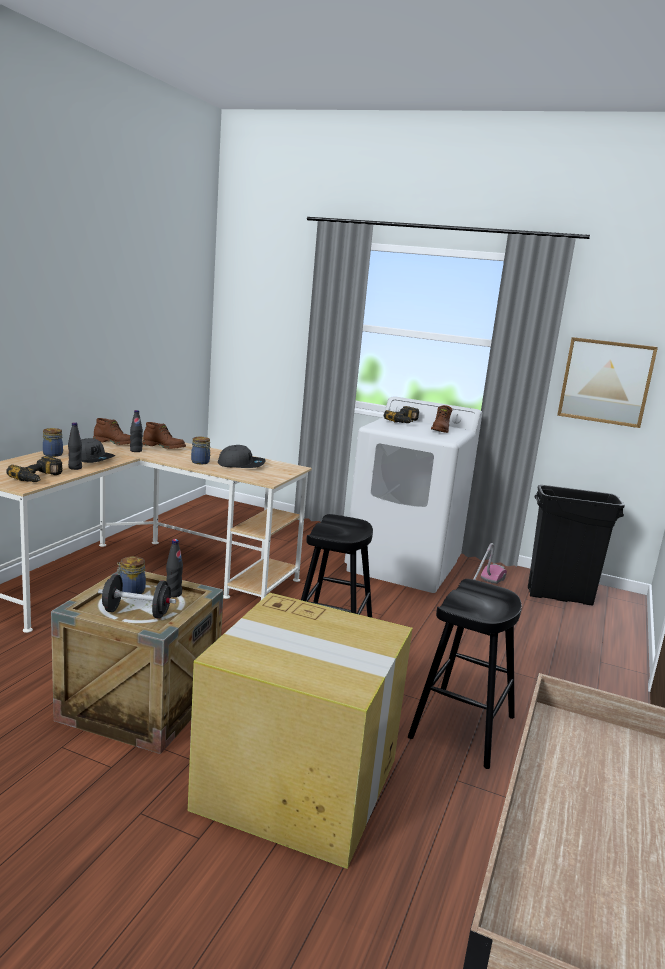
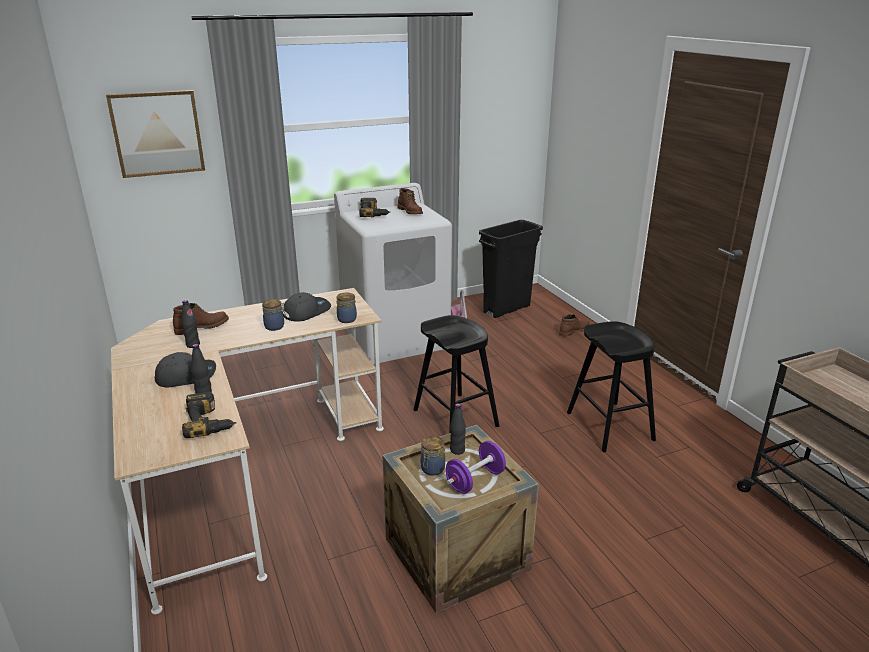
camera: 45 degrees left, 10 degrees up
jar [43,428,63,457] -> jar moved to [336,293,357,323]
brown boot [93,418,130,445] -> brown boot moved to [559,314,590,337]
black dumbbell [98,574,176,619] -> purple dumbbell [446,441,506,494]
cardboard box [188,593,413,869] -> none
picture [557,337,658,428] -> picture moved to [106,90,205,178]

